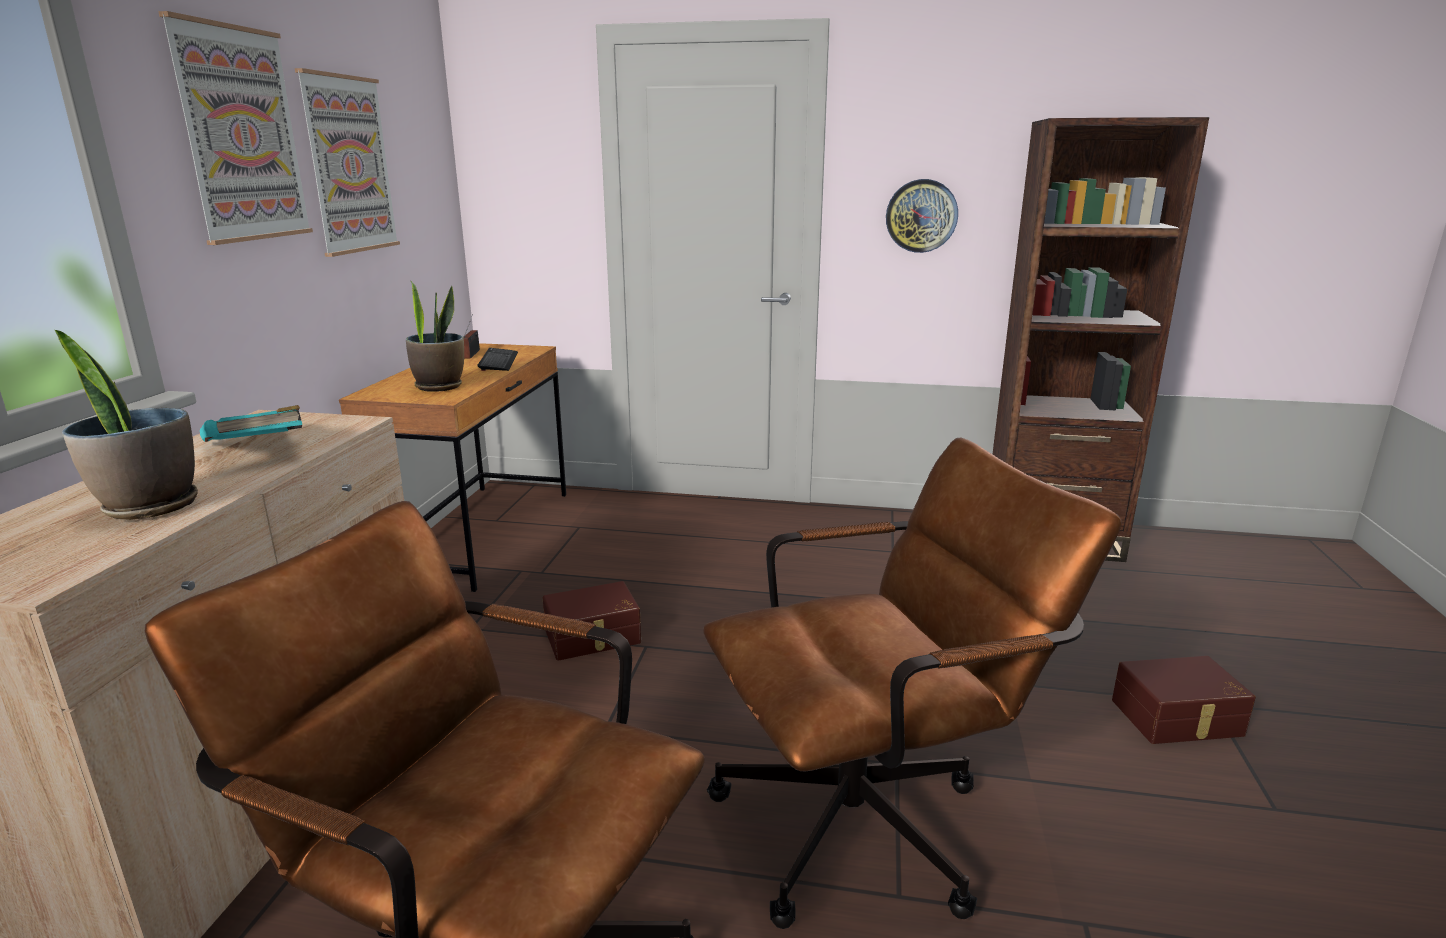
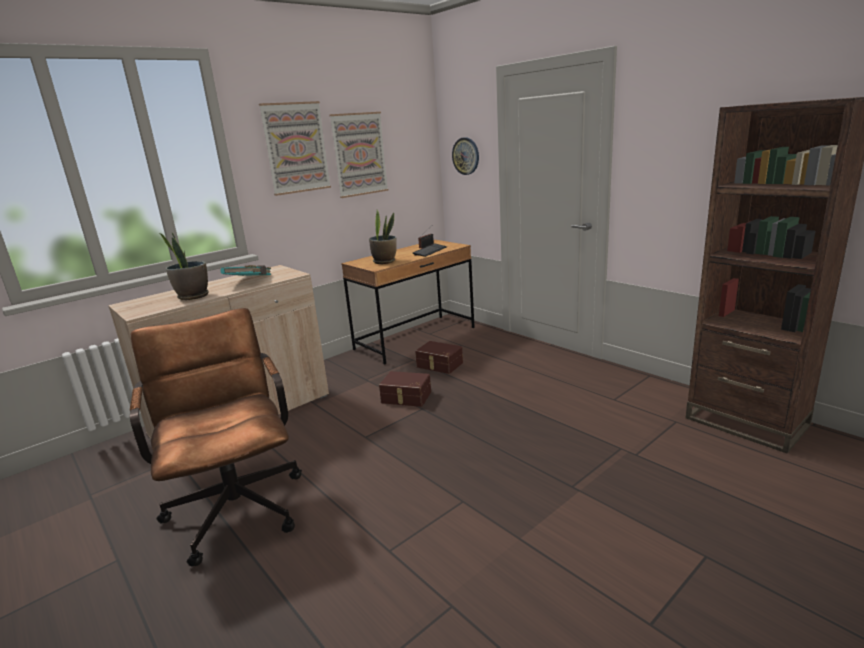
camera: 40 degrees right, 0 degrees up
brown office chair [703,437,1122,929] -> none
wall clock [886,179,958,253] -> wall clock moved to [452,137,479,175]
brown storage box [1112,656,1256,744] -> brown storage box moved to [415,341,463,374]

